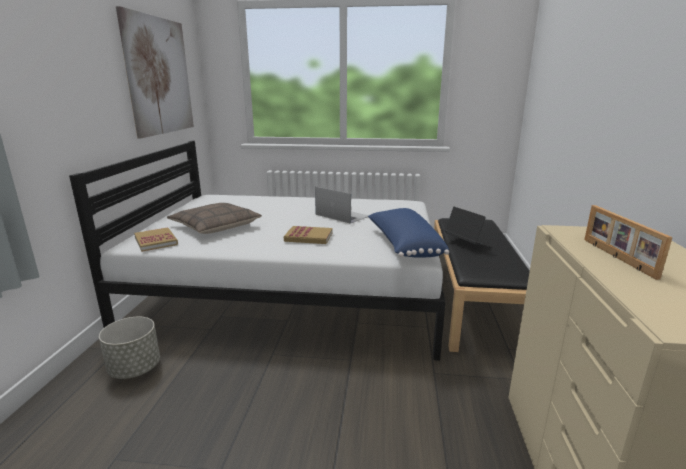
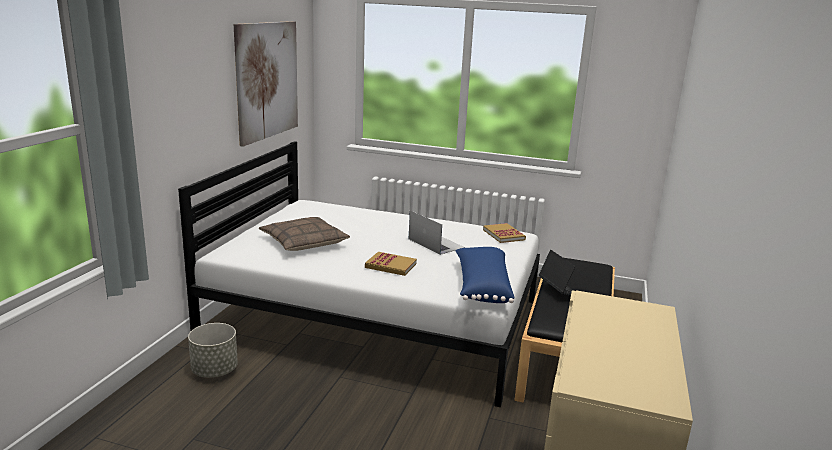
camera: 10 degrees right, 0 degrees up
book [134,227,178,252] -> book moved to [483,223,526,243]
picture frame [584,205,672,280] -> none

